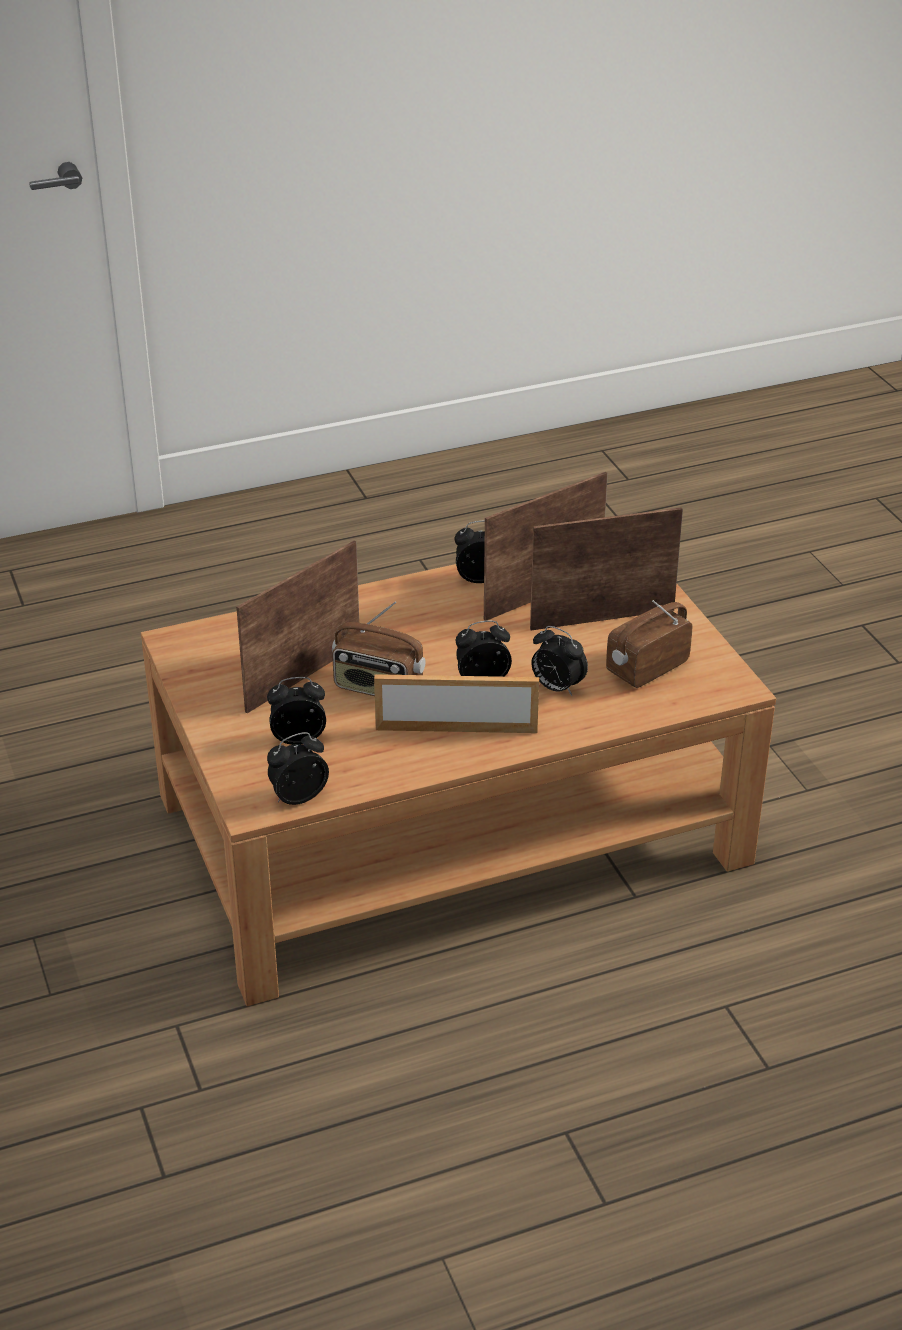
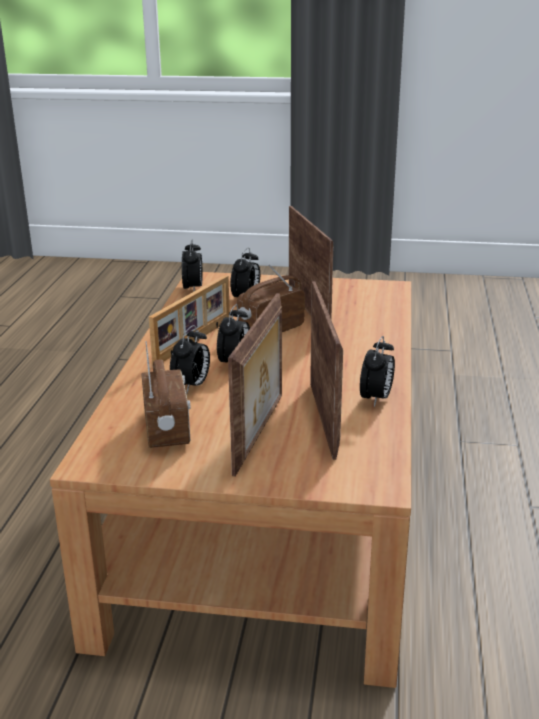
camera: 120 degrees right, 10 degrees down
alarm clock [531,626,588,696] -> alarm clock turned 135 degrees clockwise [170,325,210,393]

